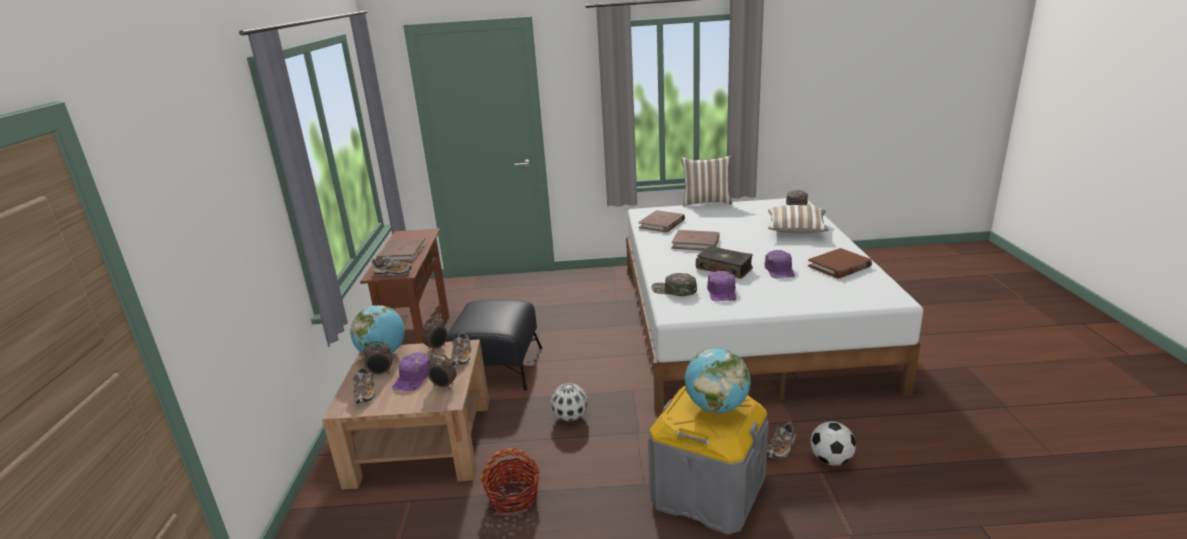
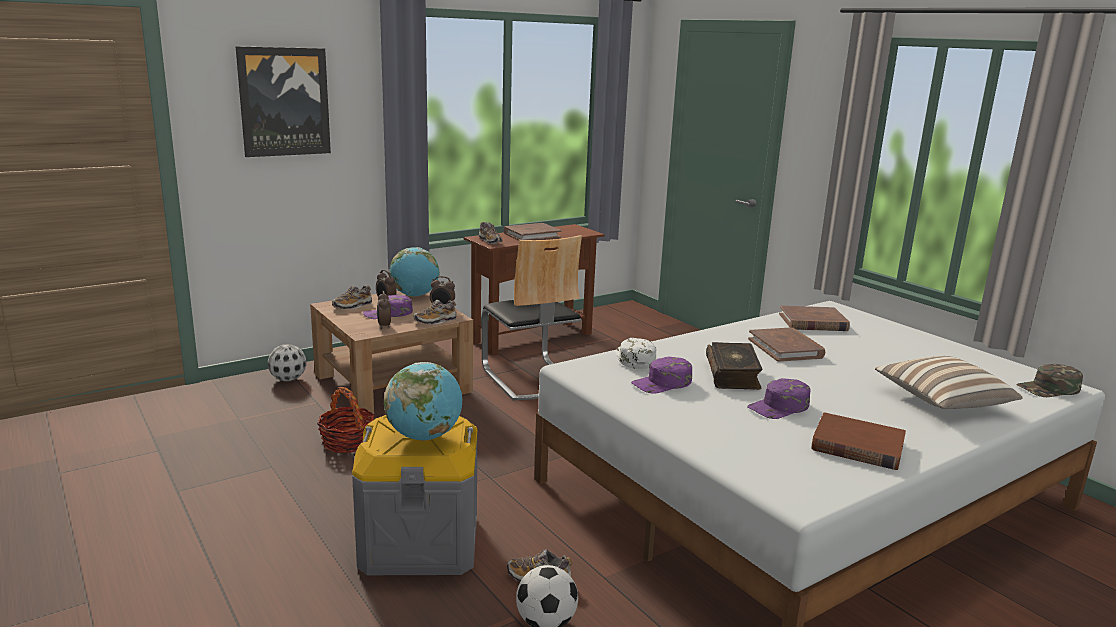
camera: 55 degrees right, 5 degrees down
black ottoman [446,299,542,391] -> chair [482,235,582,400]
football [551,383,588,421] -> football moved to [268,344,307,381]
green cap [651,273,697,296] -> white cap [615,338,657,369]
pillow [681,155,733,206] -> none
none -> picture [235,46,331,157]

